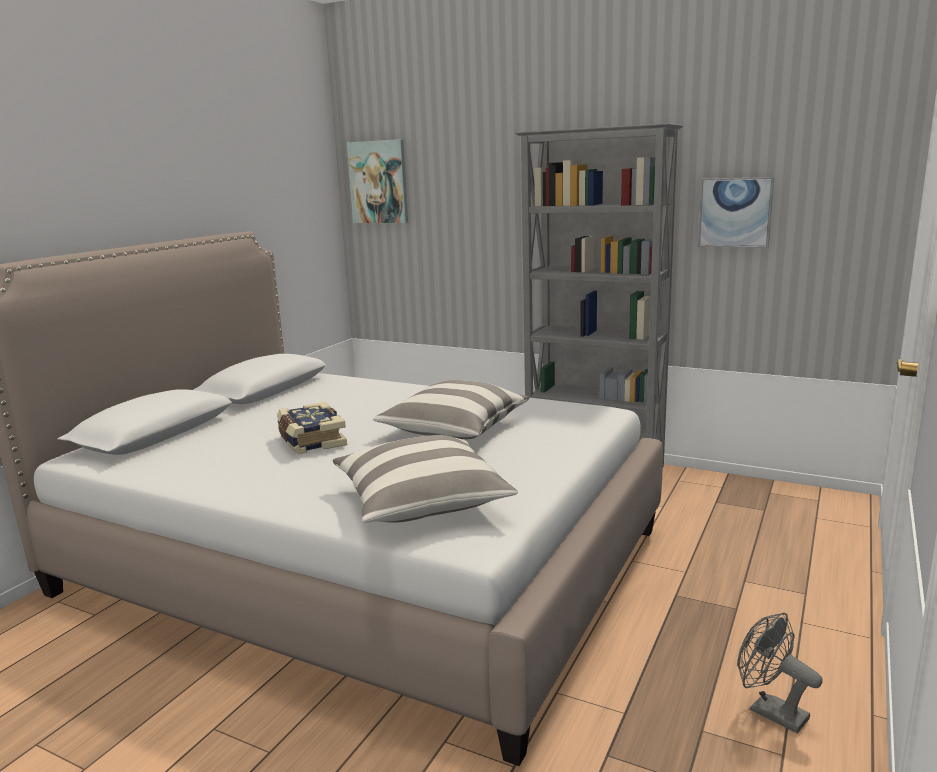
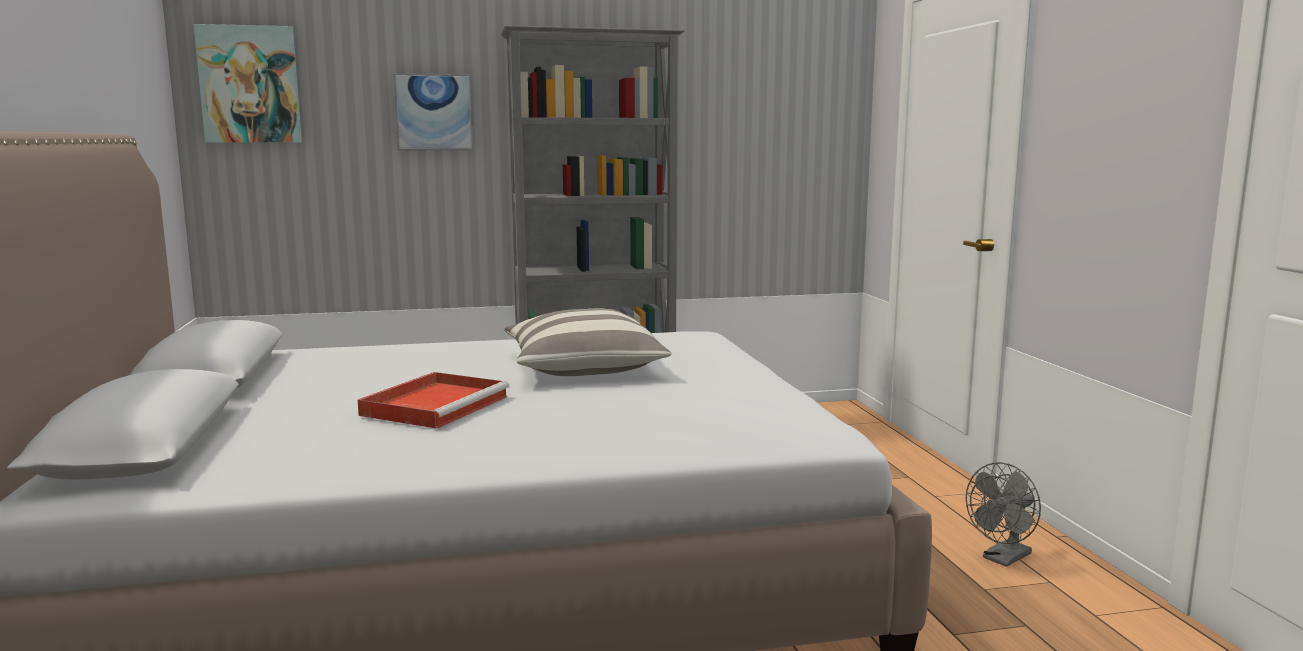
camera: 40 degrees left, 5 degrees down
book [277,402,347,455] -> red tray [358,372,509,429]
pillow [333,435,518,523] -> none
picture [698,177,774,248] -> picture moved to [393,73,474,150]
grey fan [737,613,823,734] -> grey fan turned 45 degrees counterclockwise [966,462,1041,567]

